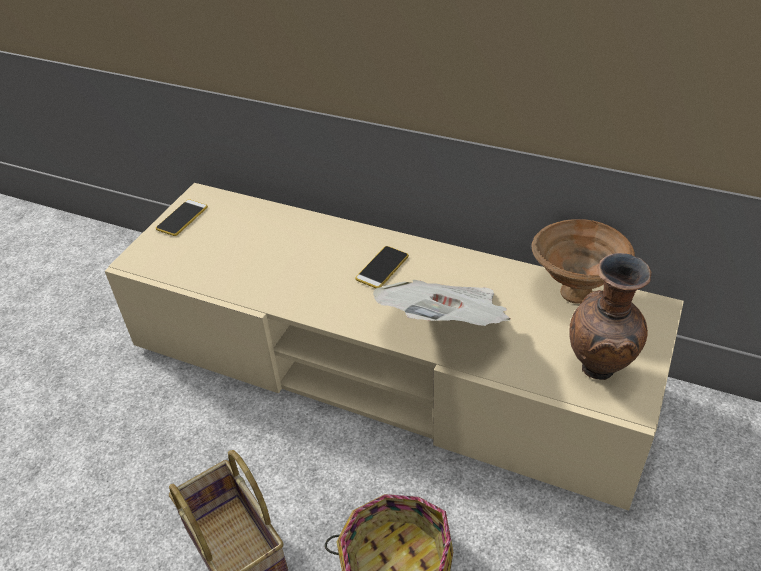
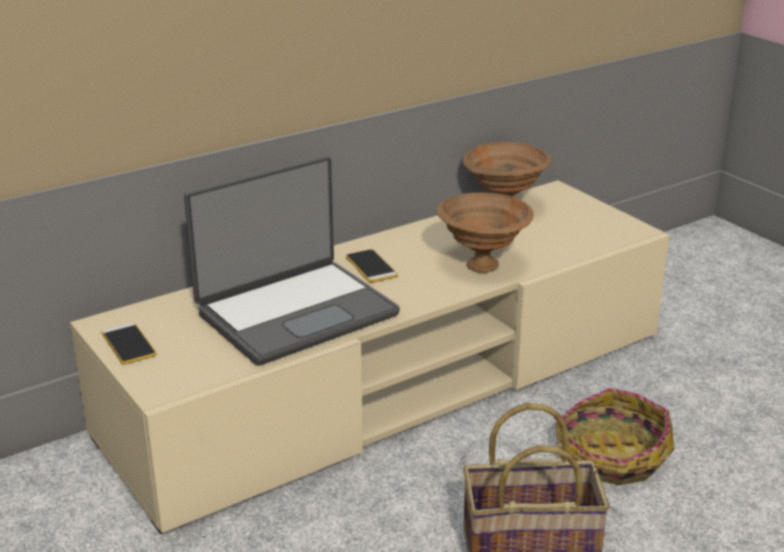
camera: 60 degrees left, 15 degrees down
newspaper [373,280,510,326] -> brown bowl [436,192,534,273]
brown vase [569,253,652,380] -> none
none -> laptop [184,155,400,366]

